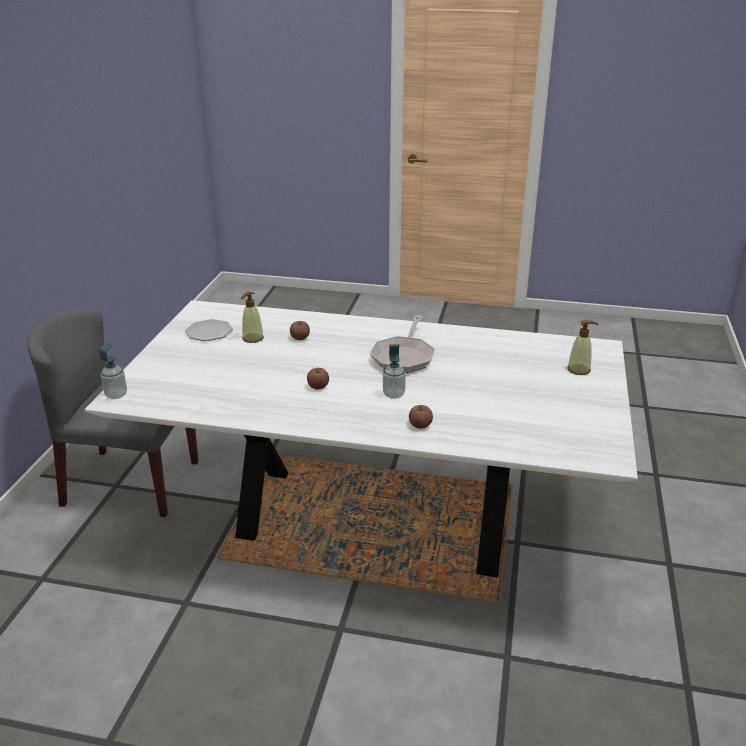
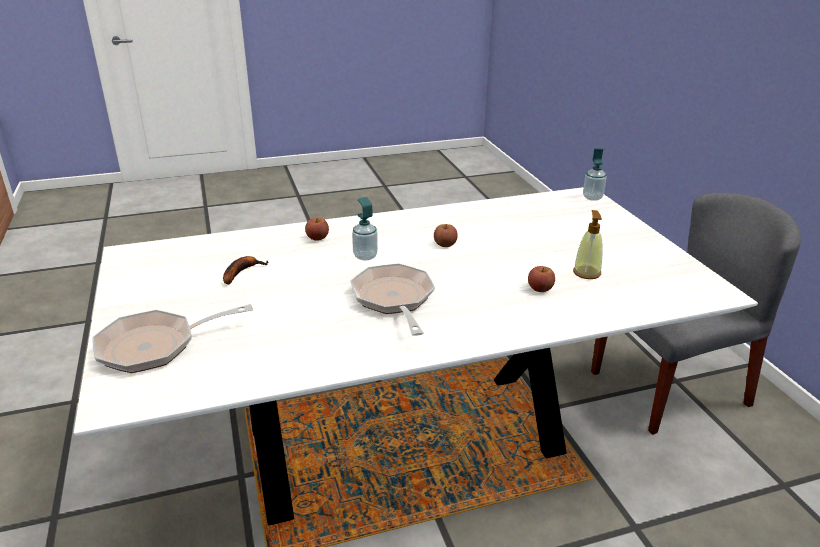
camera: 150 degrees right, 0 degrees up
plate [185,319,233,341] -> none
soap dispenser [567,320,599,375] -> frying pan [92,304,253,373]
none -> banana [223,256,269,285]

